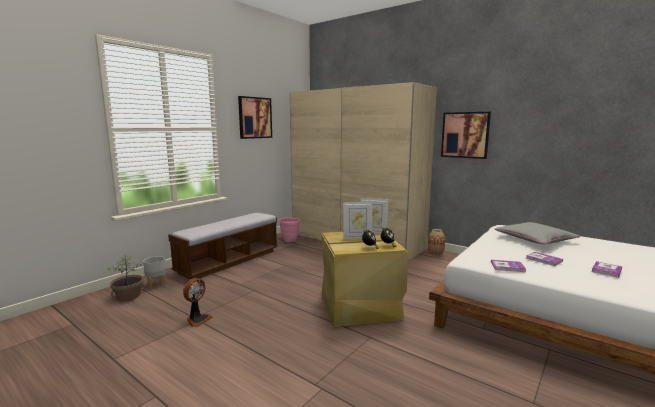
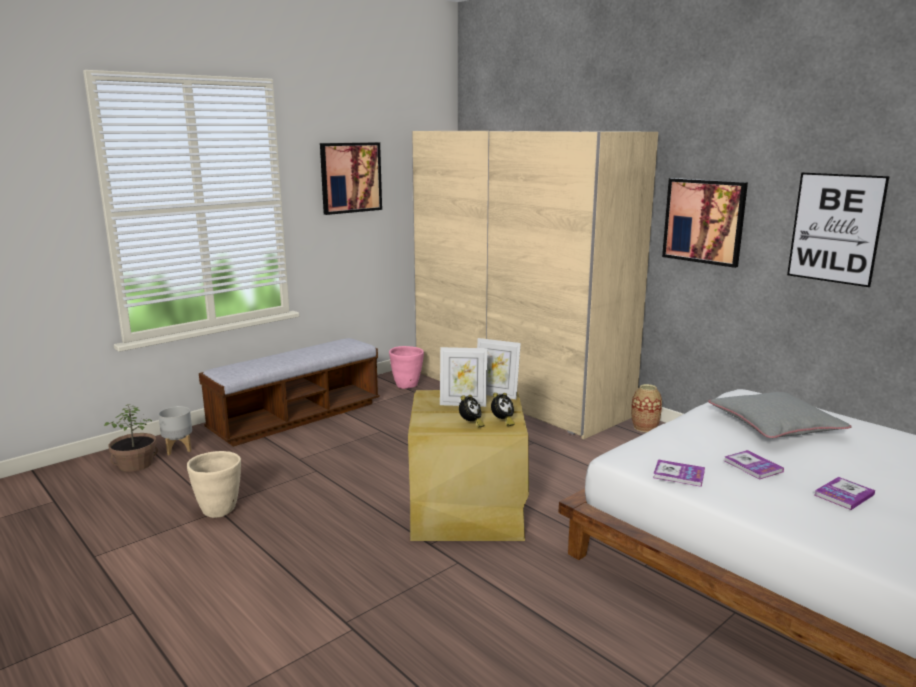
camera: 10 degrees right, 5 degrees up
fan [183,278,213,327] -> beige planter [187,451,241,518]
none -> picture [787,172,890,287]

